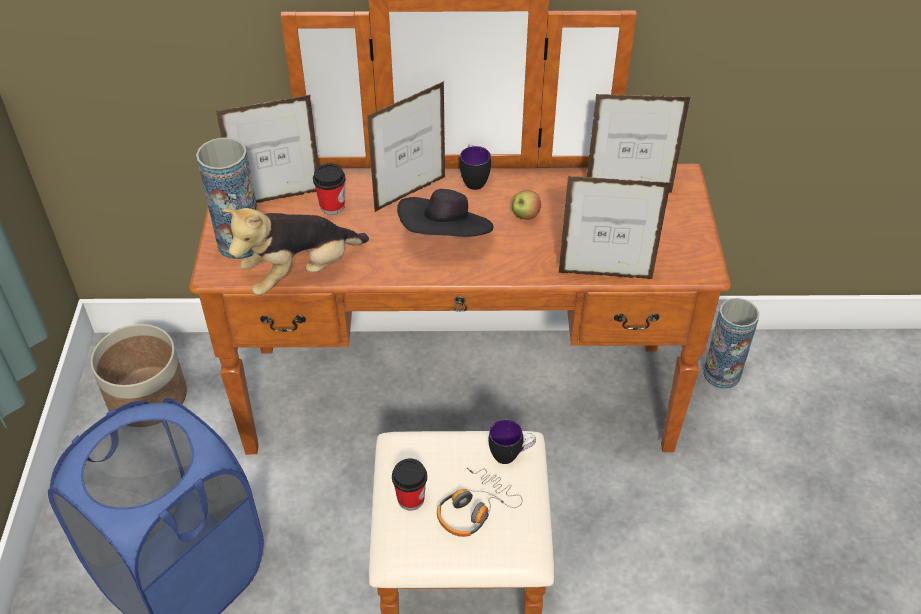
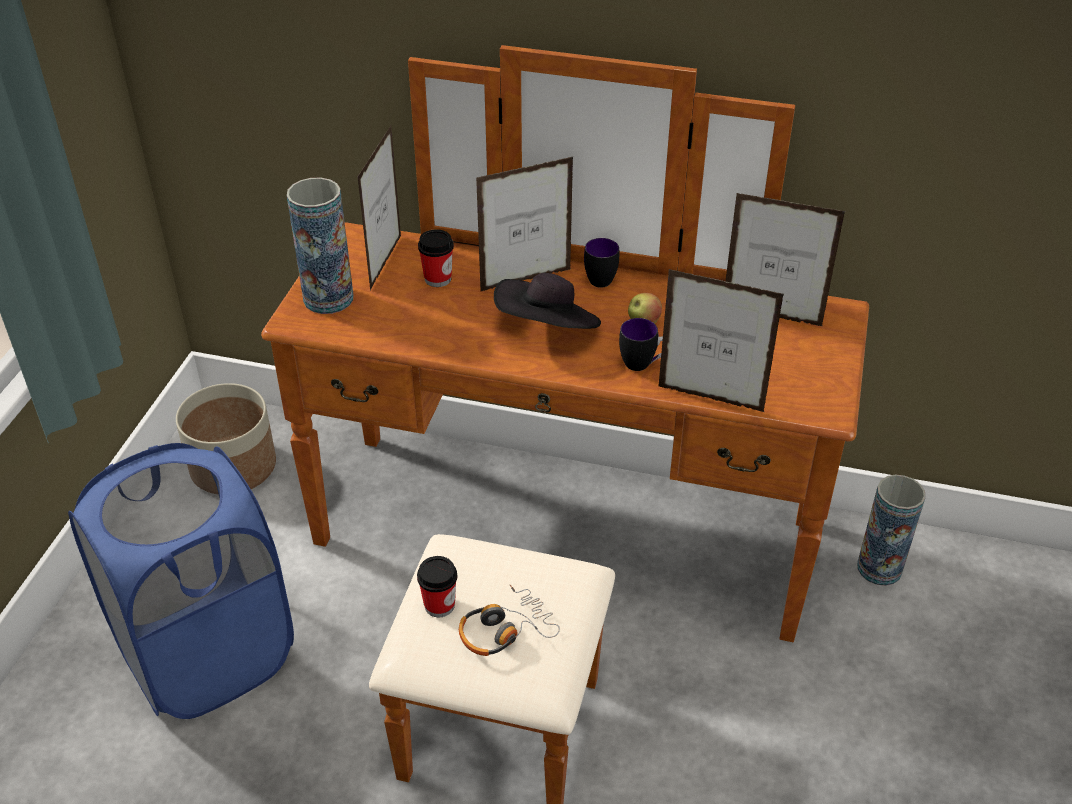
camera: 15 degrees right, 5 degrees down
picture frame [216,95,319,203] -> picture frame turned 105 degrees clockwise [357,125,401,290]
plush toy [222,208,369,296] -> none
mug [489,420,536,464] -> mug moved to [619,318,663,371]

